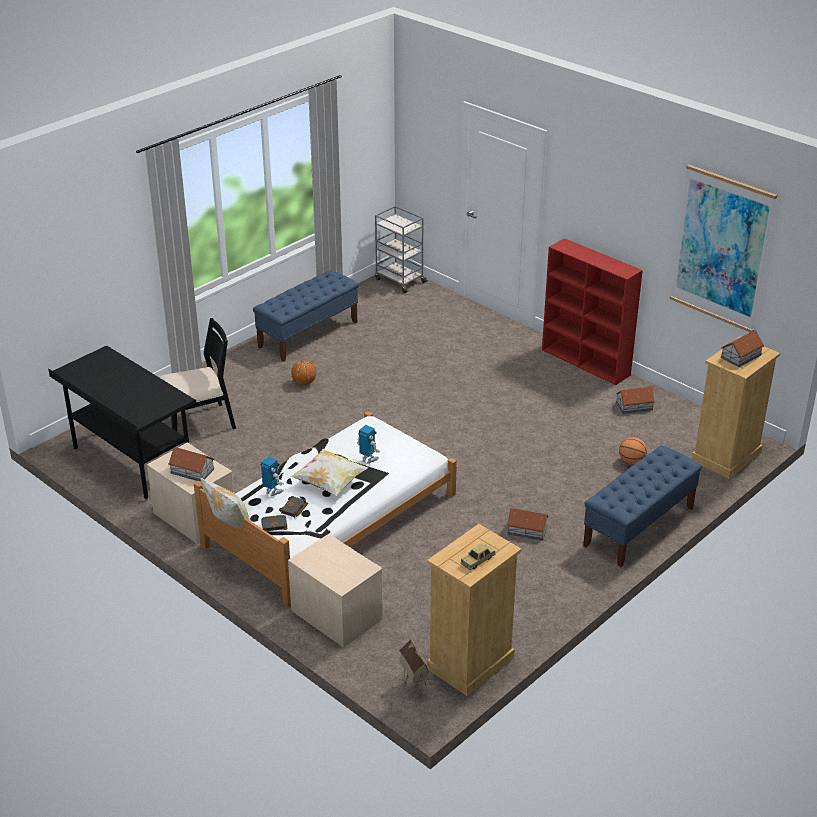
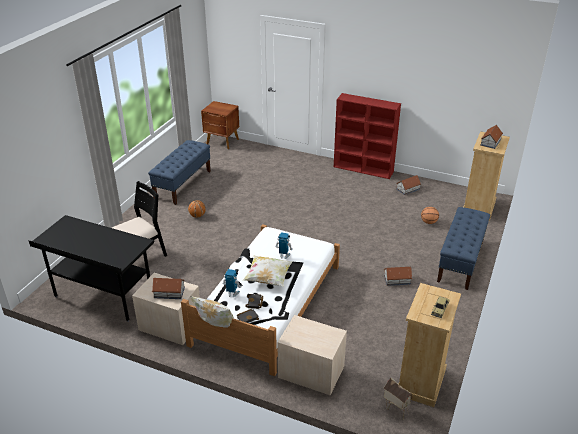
camera: 20 degrees left, 0 degrees up
grey cart [375,206,428,293] -> brown nightstand [201,101,239,149]
picture [670,165,777,332] -> none

